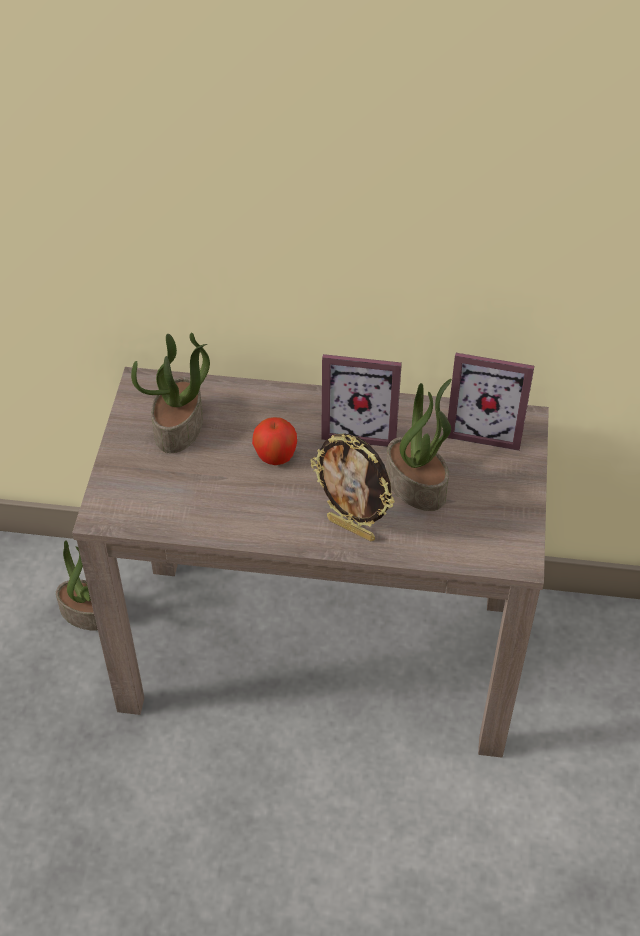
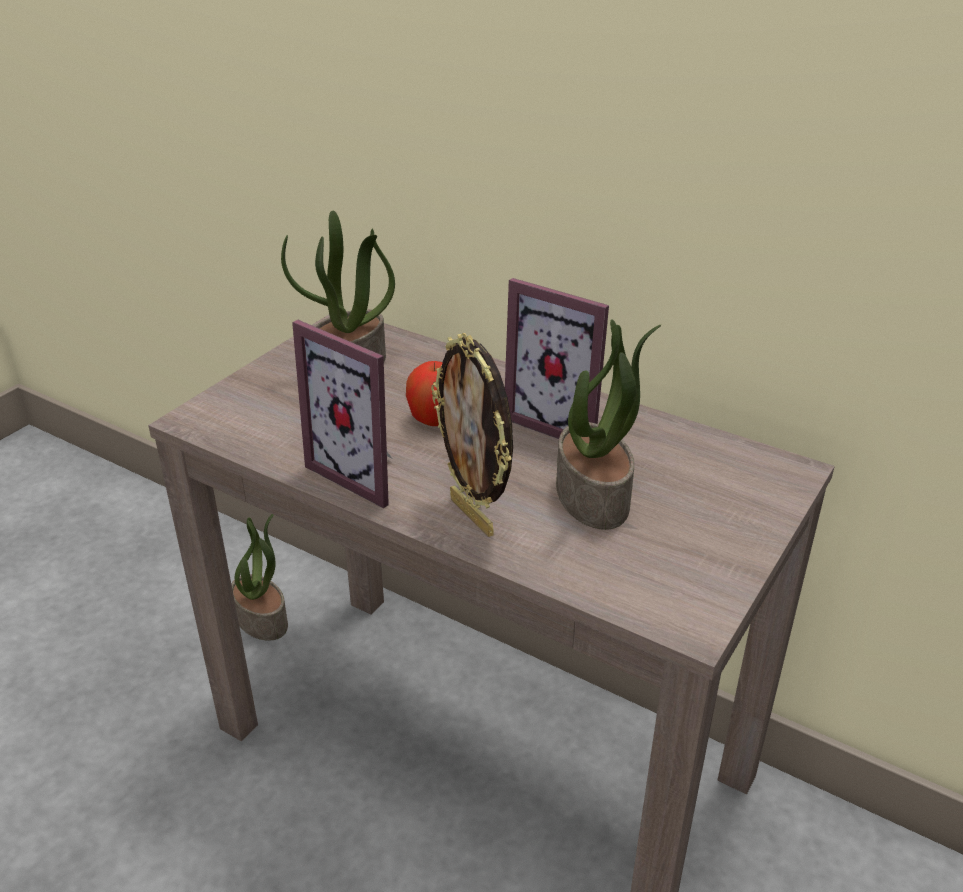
camera: 25 degrees right, 15 degrees down
picture frame [447,353,534,451] -> picture frame moved to [292,320,392,509]

